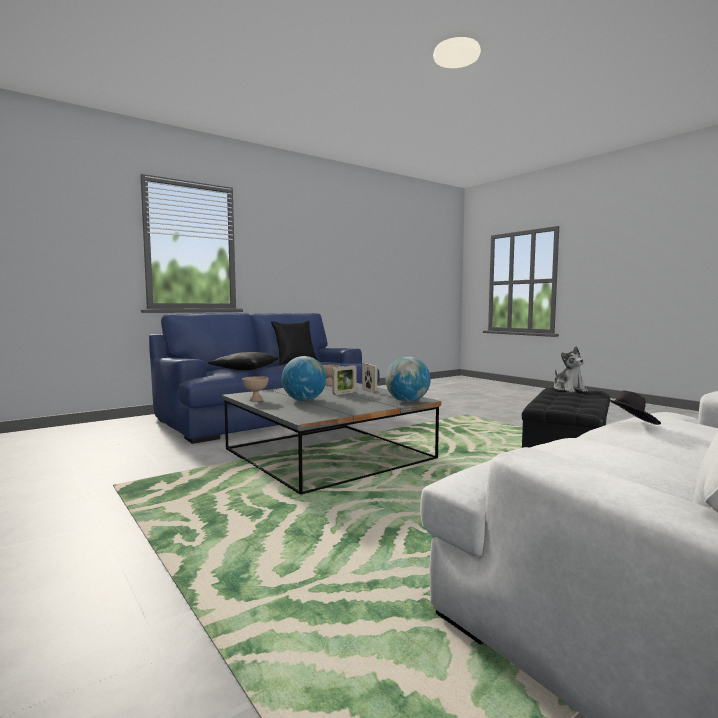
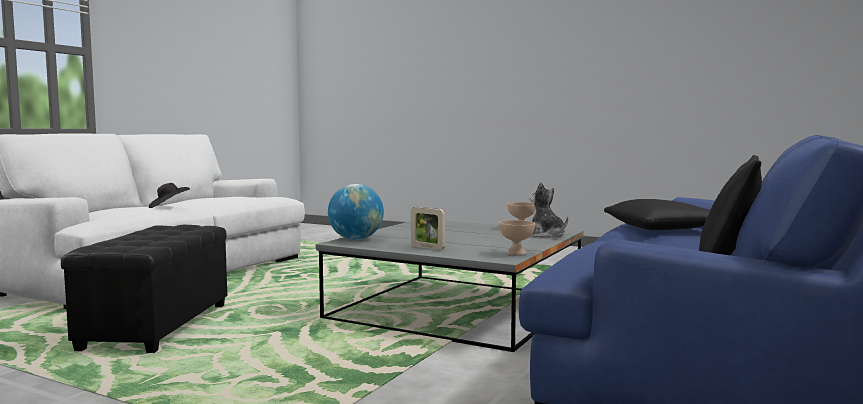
camera: 155 degrees right, 0 degrees up
globe [282,356,326,401] -> none
picture frame [332,365,356,395] -> none
plush toy [554,346,588,392] -> plush toy moved to [529,182,568,238]

